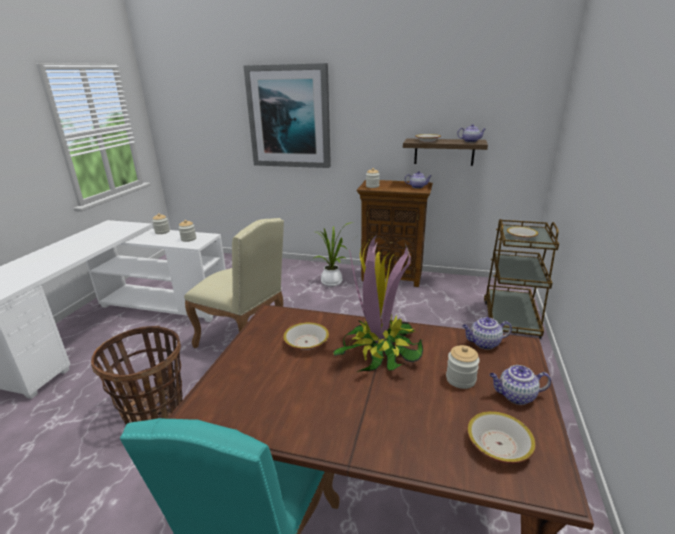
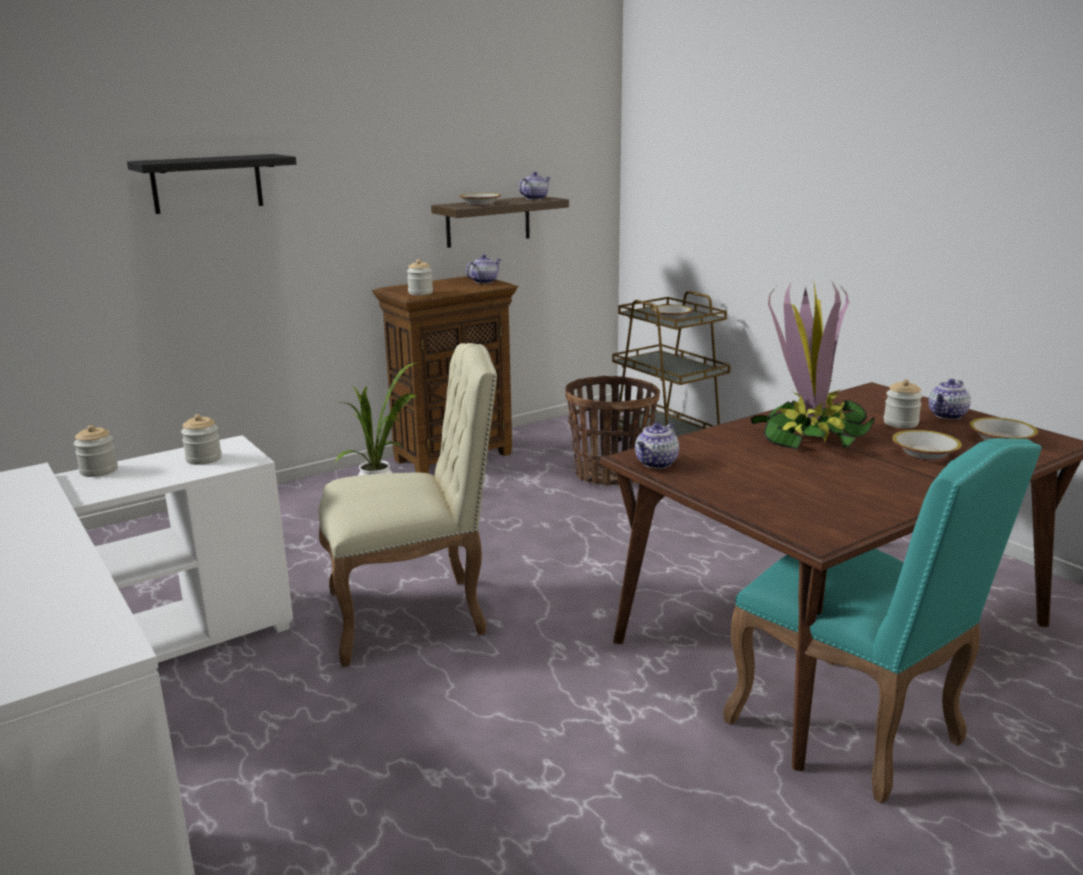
camera: 50 degrees left, 5 degrees down
basket [91,326,183,425] -> basket moved to [565,376,660,485]
picture [243,63,331,168] -> black shelf [127,154,296,214]
bowl [283,322,329,350] -> bowl moved to [892,430,962,460]
teapot [462,317,512,350] -> teapot moved to [635,423,679,469]

